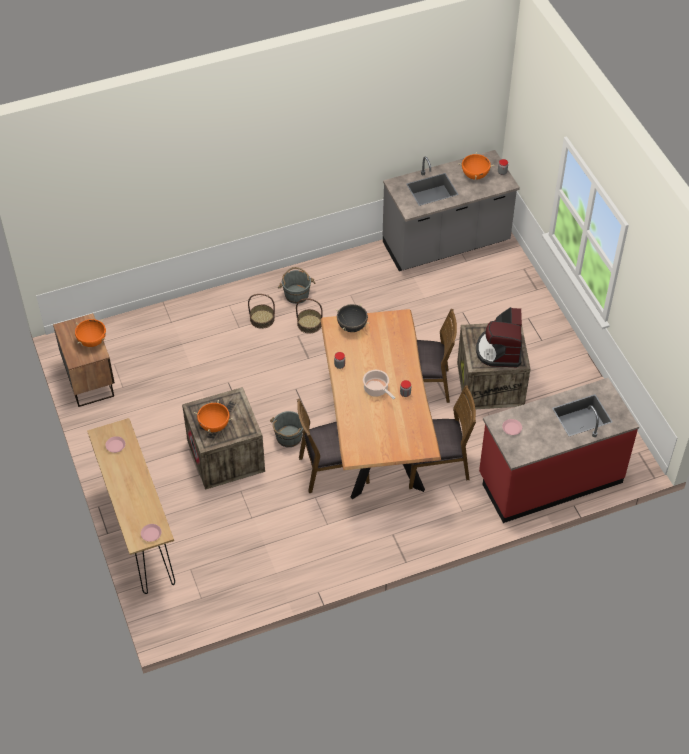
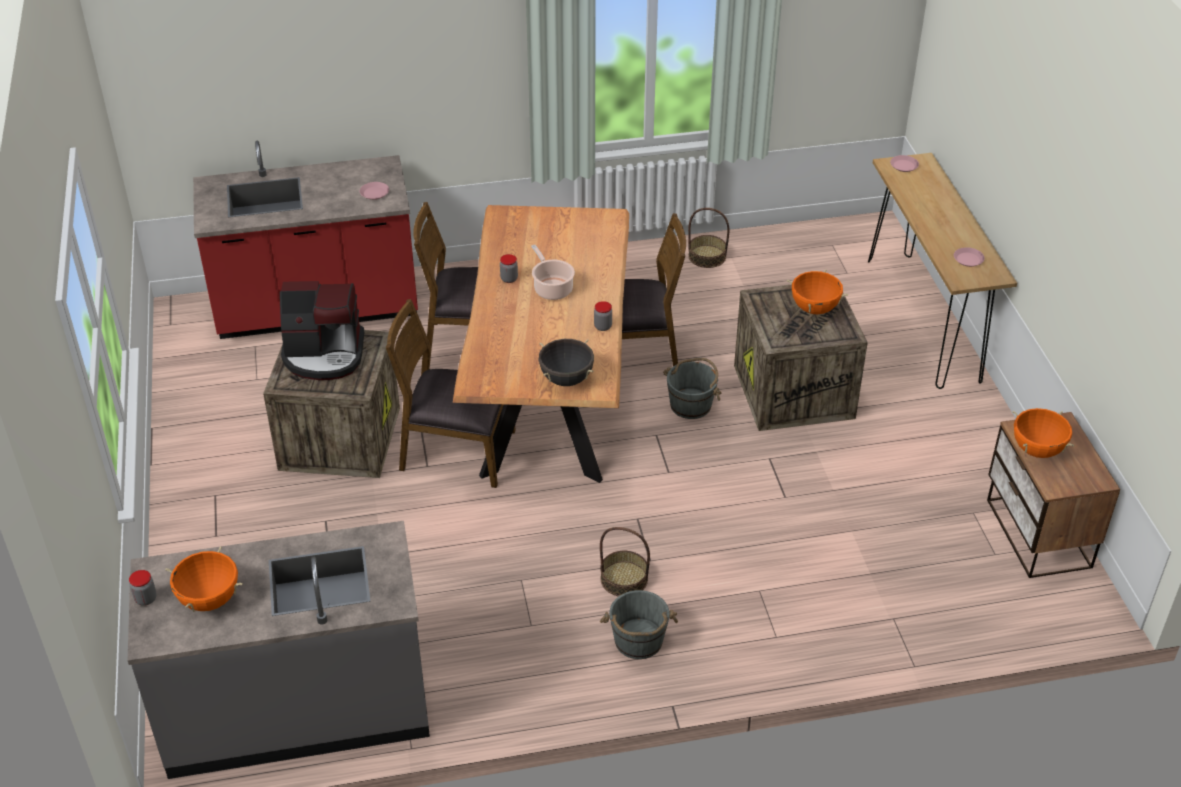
camera: 170 degrees left, 10 degrees down
basket [248,294,275,329] -> basket moved to [688,208,729,268]
coffee machine [476,307,522,367] -> coffee machine turned 75 degrees clockwise [280,281,364,380]

